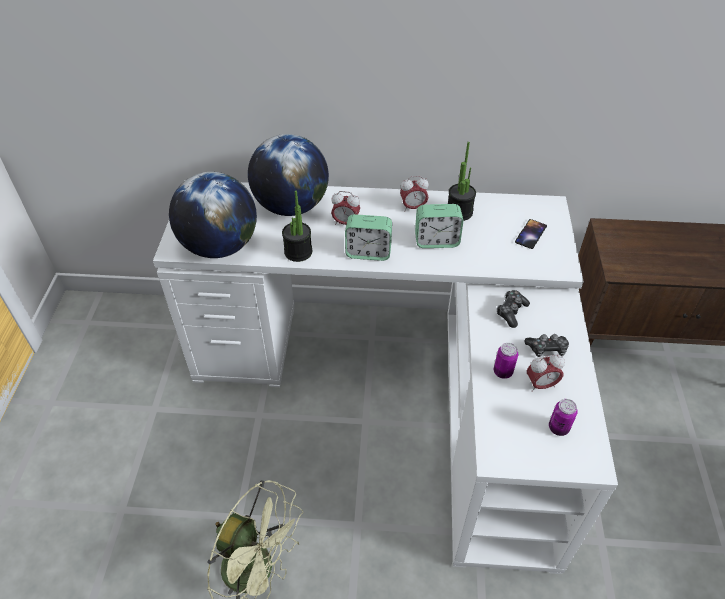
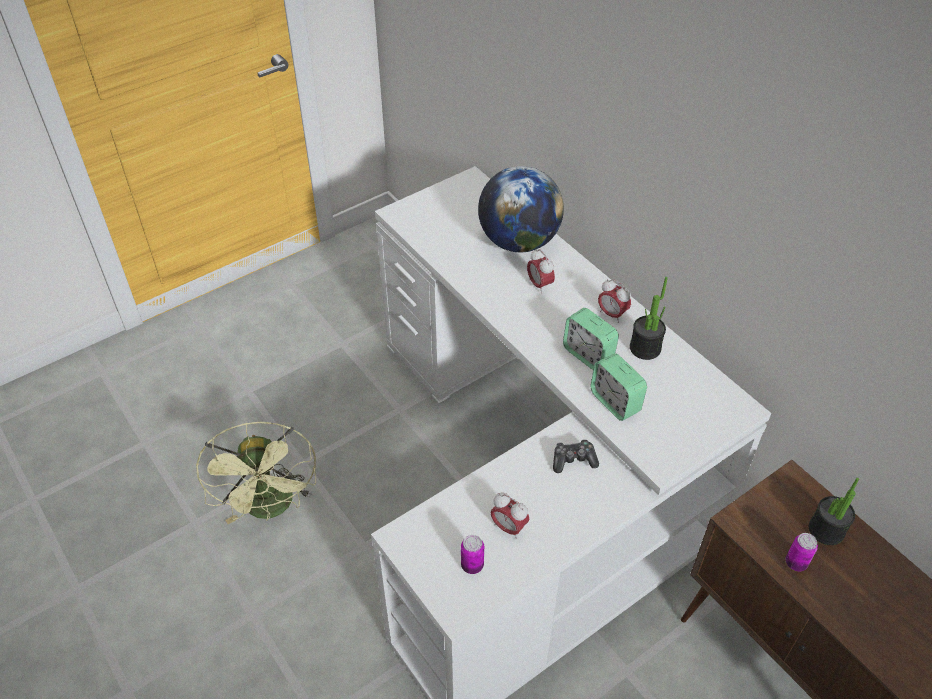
camera: 50 degrees right, 0 degrees up
globe [169,172,257,258] -> none
potted plant [282,190,312,262] -> potted plant moved to [809,478,859,545]
alarm clock [345,214,392,261] -> alarm clock moved to [590,353,647,421]
can [494,343,518,379] -> can moved to [786,533,818,571]
phone [515,219,547,249] -> none
game controller [524,334,569,357] -> none

